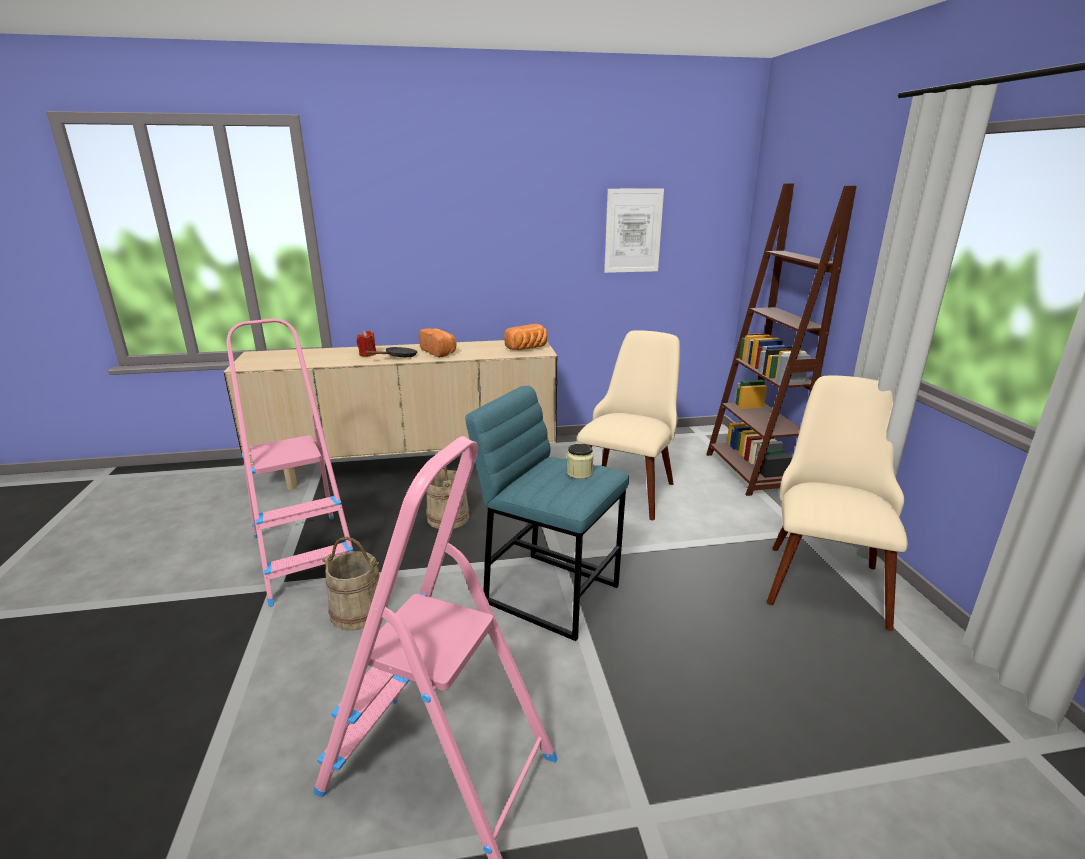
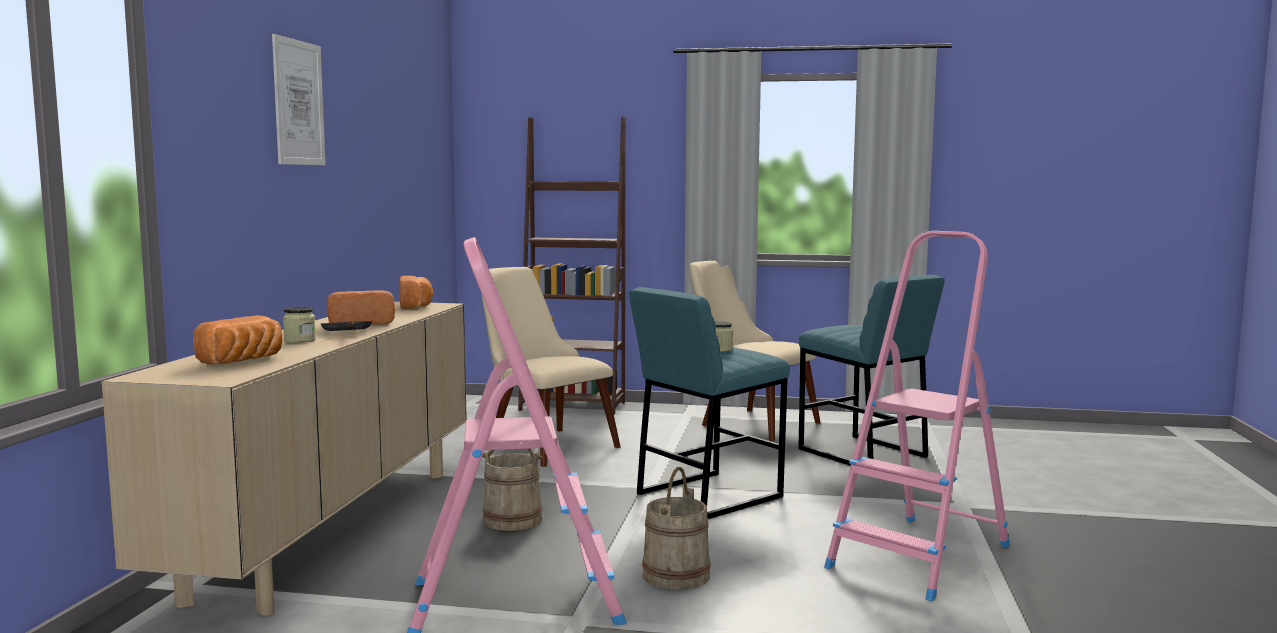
camera: 70 degrees left, 15 degrees down
red candle [357,330,376,357] -> jar [283,307,316,343]
picture [604,188,664,273] -> picture moved to [272,34,326,165]
none -> bread [193,315,283,364]
none -> blue stool [798,275,945,466]

